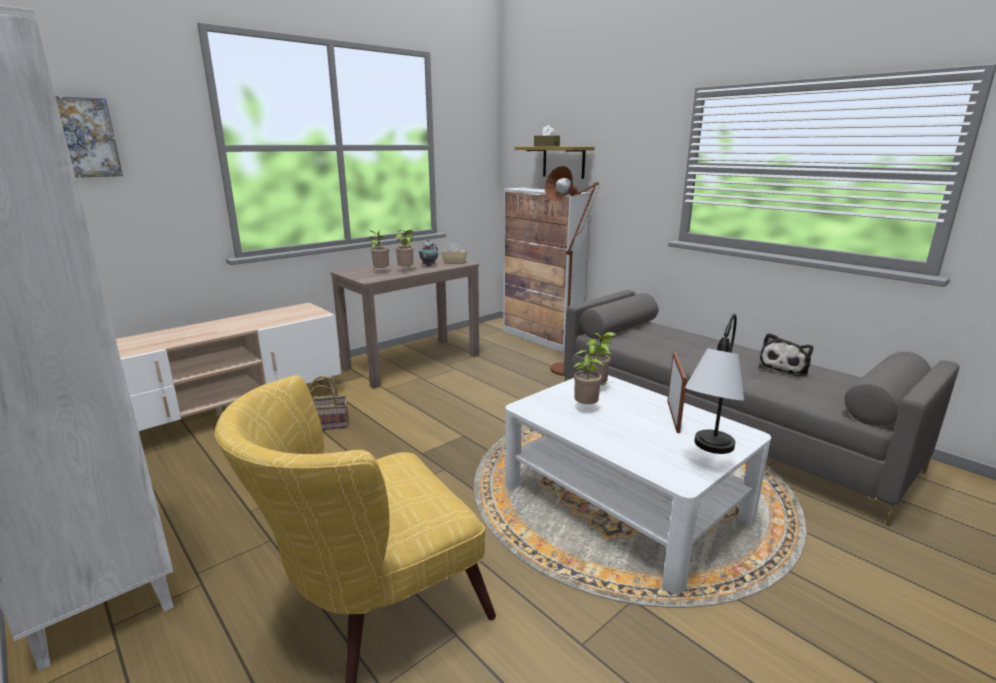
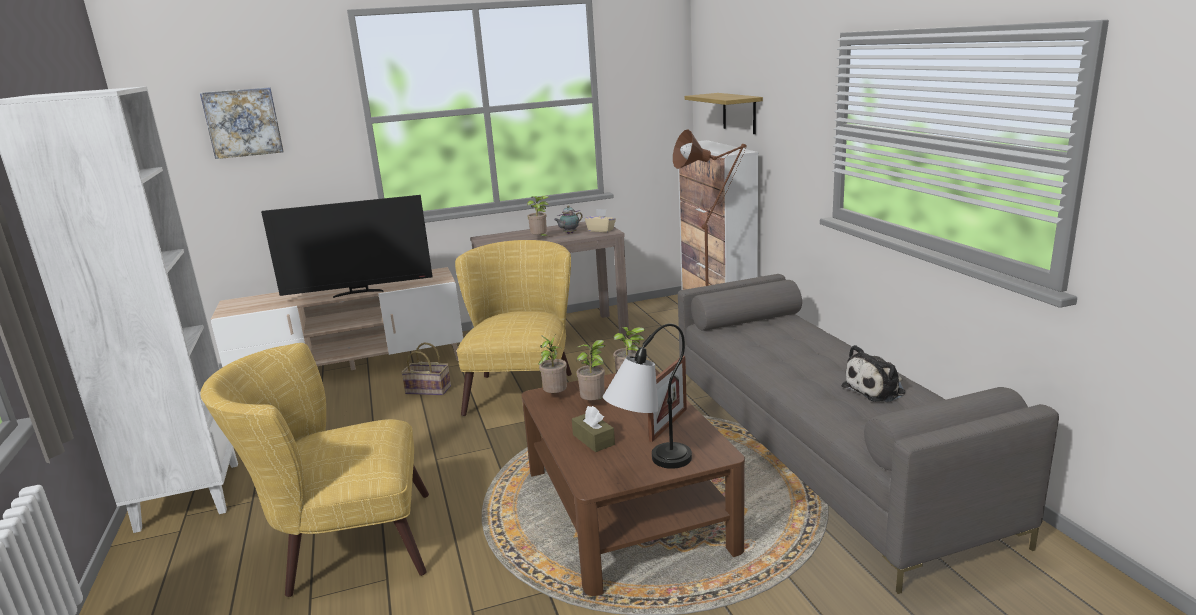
camera: 25 degrees right, 0 degrees up
potted plant [369,230,389,270] -> potted plant moved to [538,335,567,393]
white coffee table [505,375,771,594] -> brown coffee table [521,369,745,596]
brown tissue box [534,125,560,146] -> brown tissue box moved to [572,406,615,452]
none -> television [261,195,433,298]
none -> yellow armchair [455,240,572,416]

